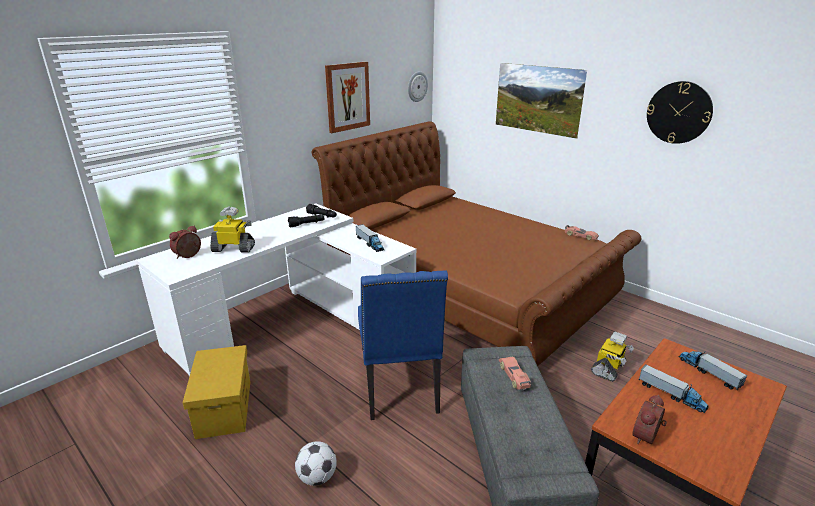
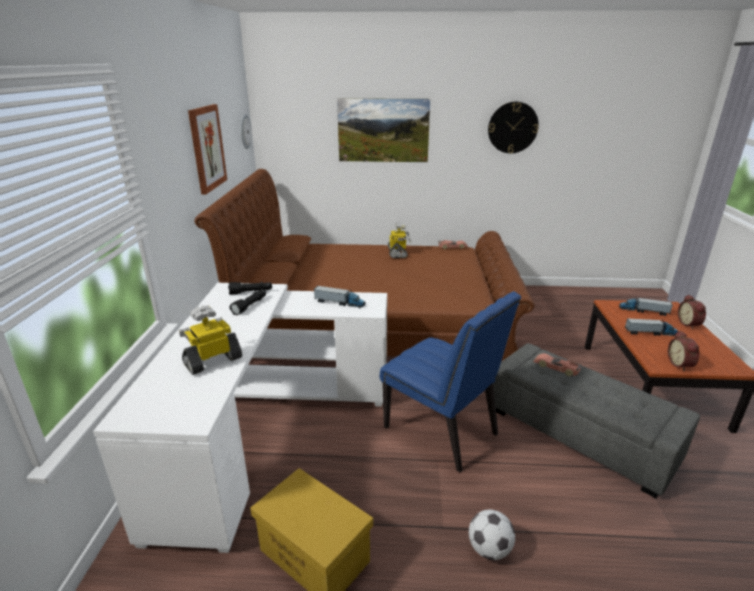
camera: 40 degrees left, 0 degrees up
alarm clock [169,226,201,259] -> alarm clock moved to [678,295,706,329]
toy robot [591,331,634,382] -> toy robot moved to [388,223,411,258]

